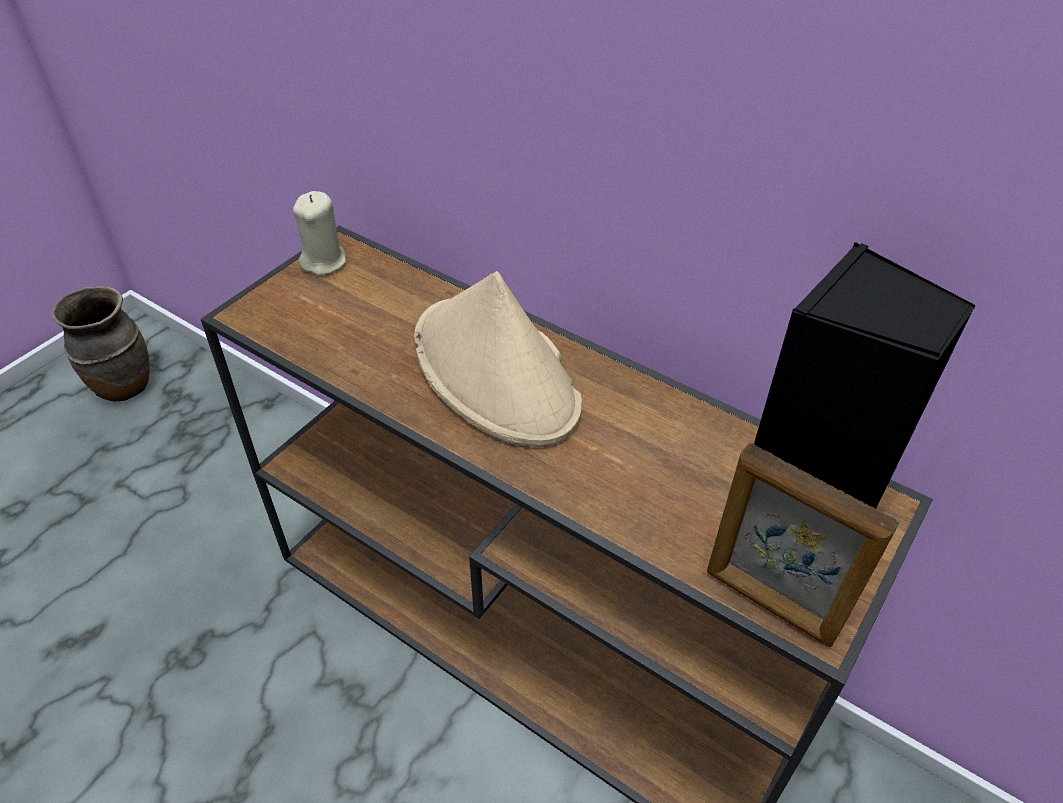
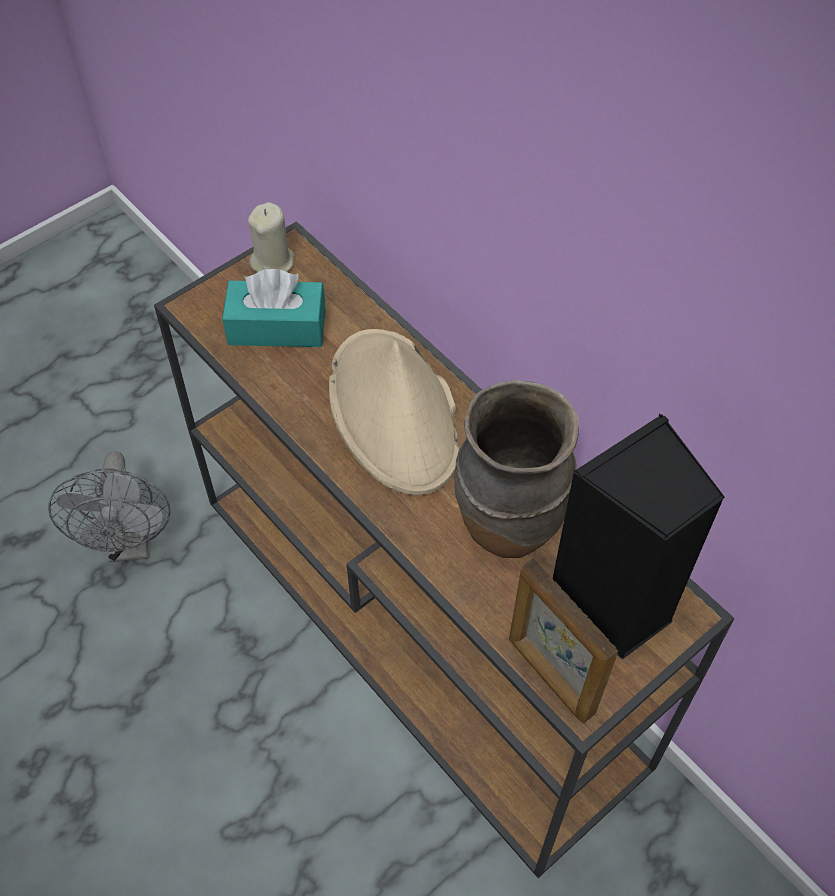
camera: 15 degrees right, 10 degrees up
brown vase [52,286,150,401] -> brown vase moved to [454,380,579,558]
none -> grey fan [48,451,170,562]
none -> turquoise tissue box [222,269,325,347]

